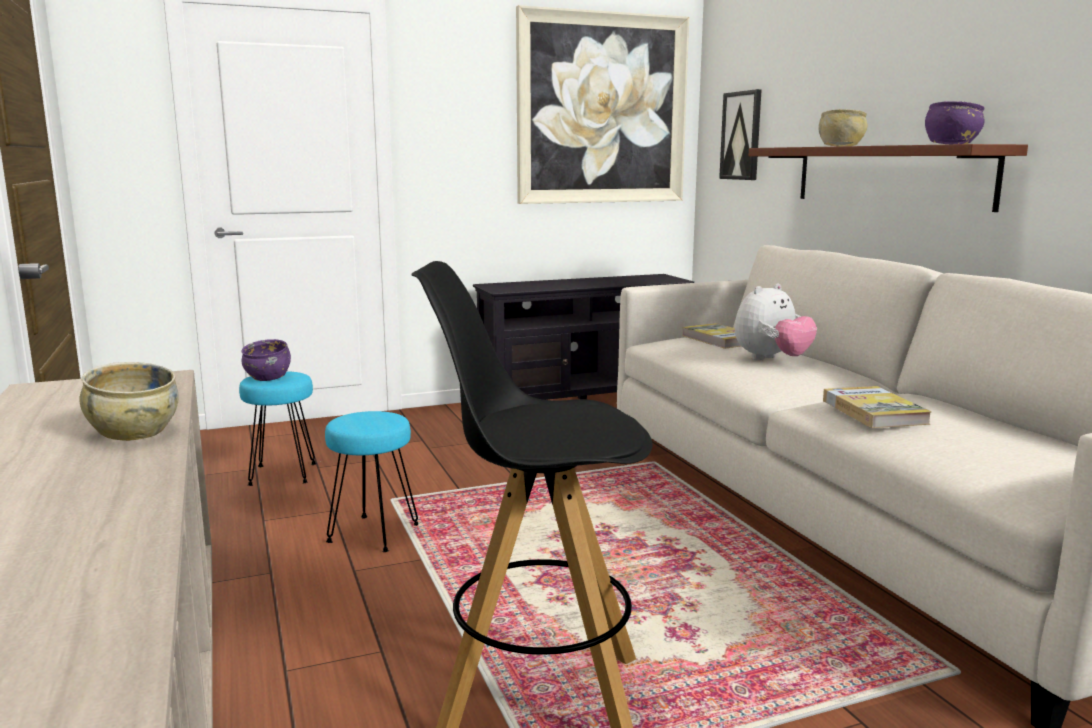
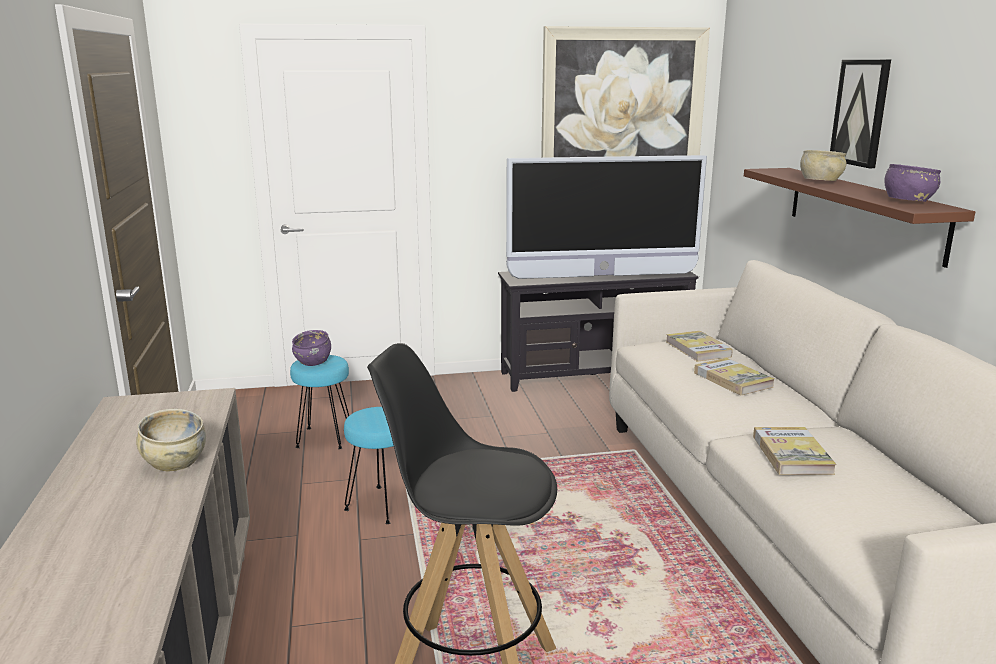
camera: 10 degrees right, 5 degrees up
picture [719,89,762,180] -> picture moved to [830,60,891,168]
plush toy [735,283,817,361] -> book [694,358,774,395]
none -> television [506,155,707,279]

